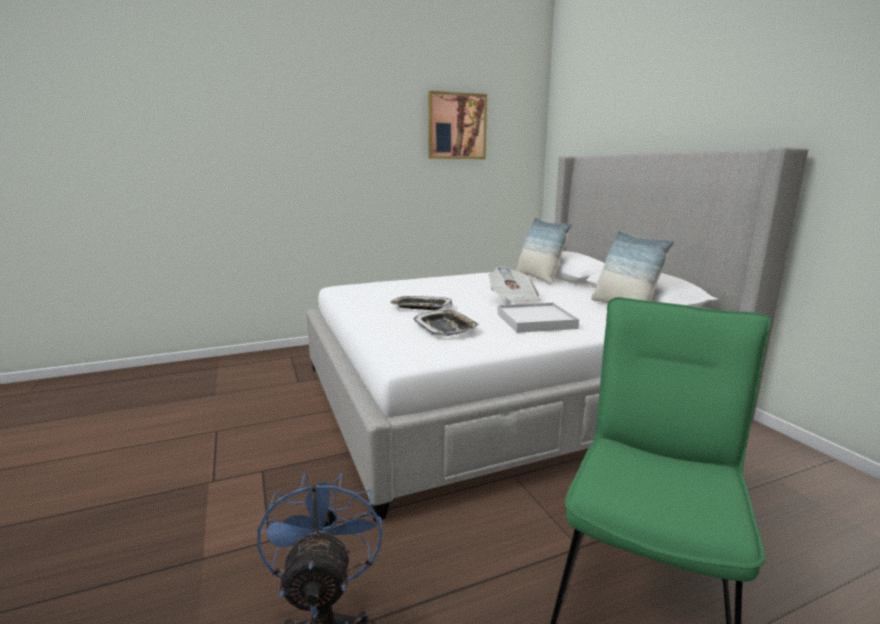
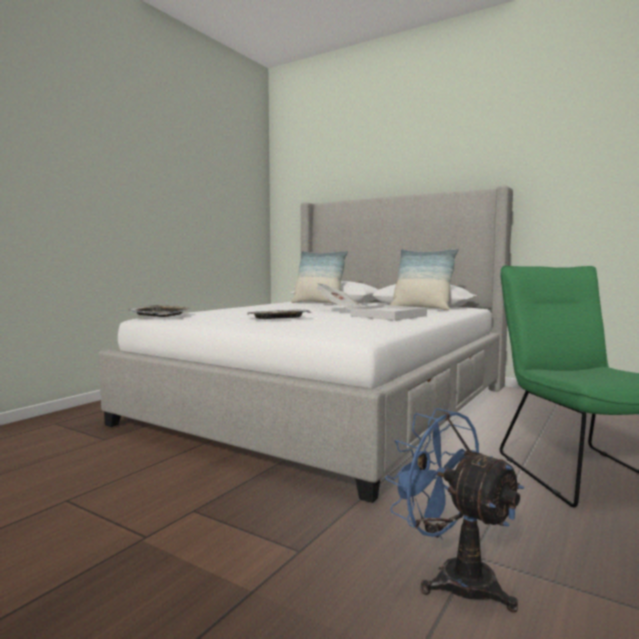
camera: 35 degrees left, 10 degrees down
tray [413,310,479,336] -> tray moved to [129,305,191,317]
picture [428,91,487,159] -> none

